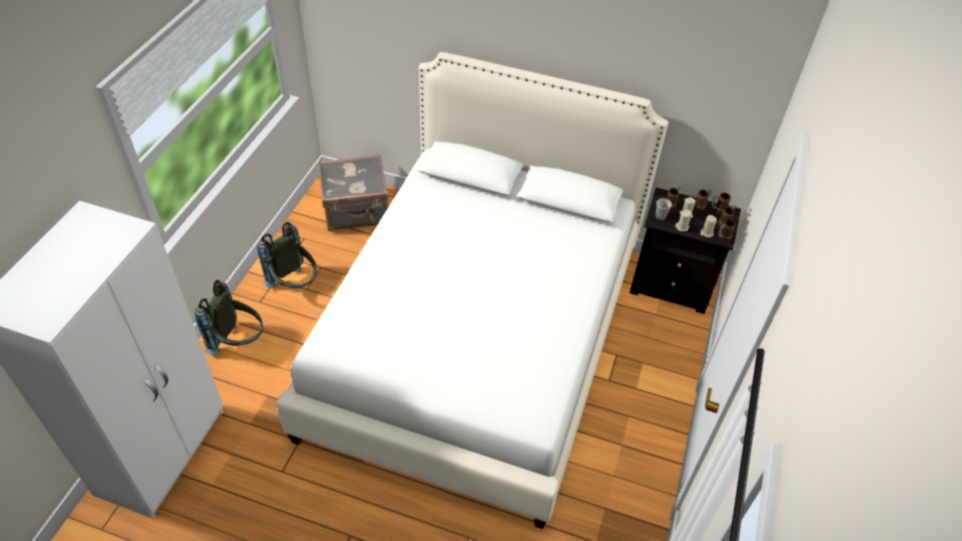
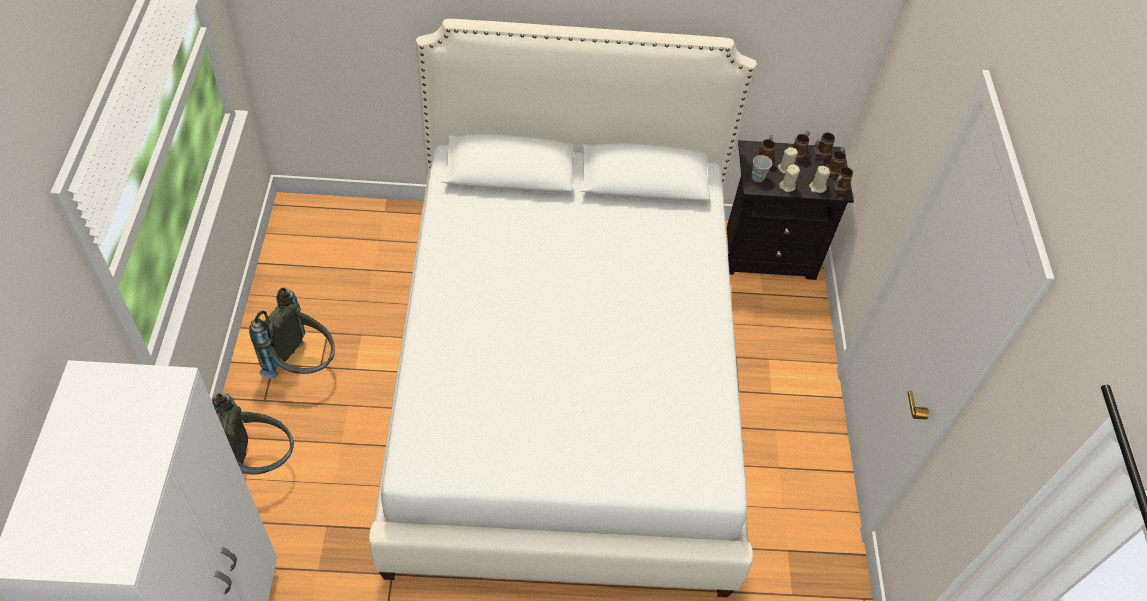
camera: 20 degrees left, 5 degrees up
grey suitcase [318,155,388,231] -> none

